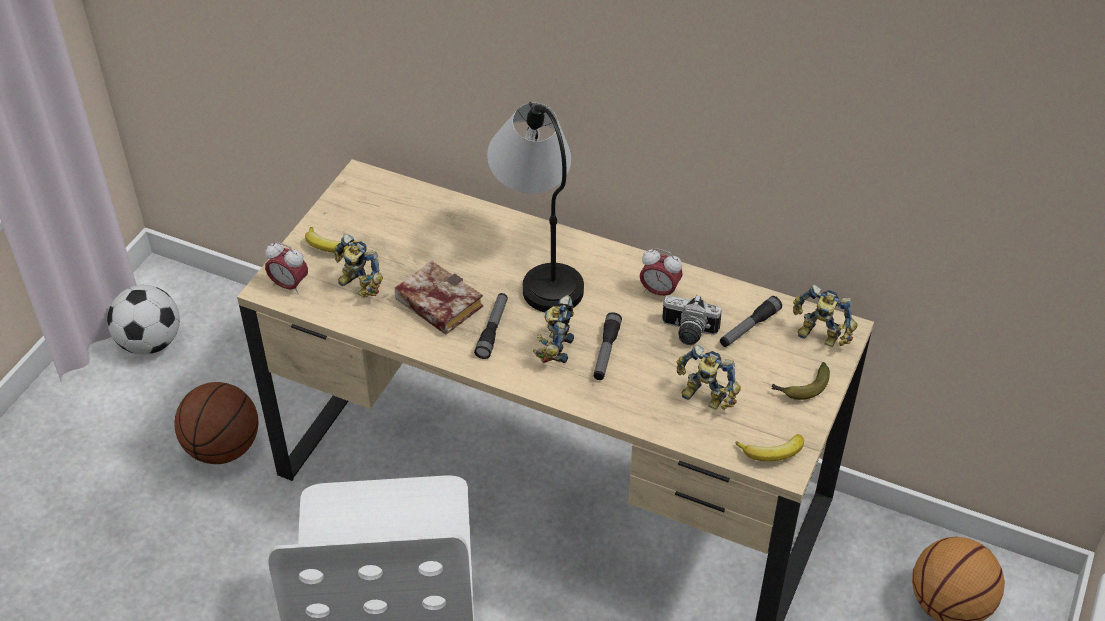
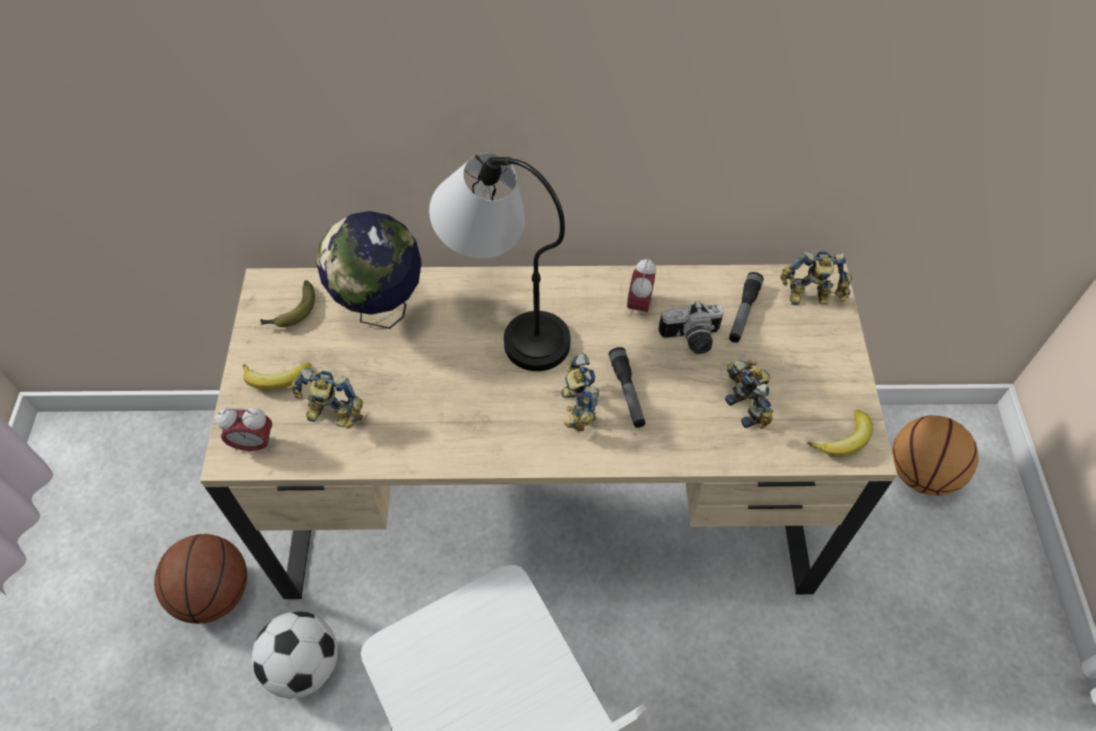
camera: 25 degrees left, 10 degrees up
football [107,285,180,355] -> football moved to [252,611,338,698]
book [395,261,483,335] -> none
flashlight [474,293,508,359] -> none
alarm clock [639,248,683,296] -> alarm clock turned 105 degrees clockwise [627,258,656,317]
toy robot [677,345,741,410] -> toy robot turned 120 degrees counterclockwise [725,360,773,429]
banana [771,362,830,400] -> banana moved to [260,280,315,327]
none -> globe [316,211,422,329]

